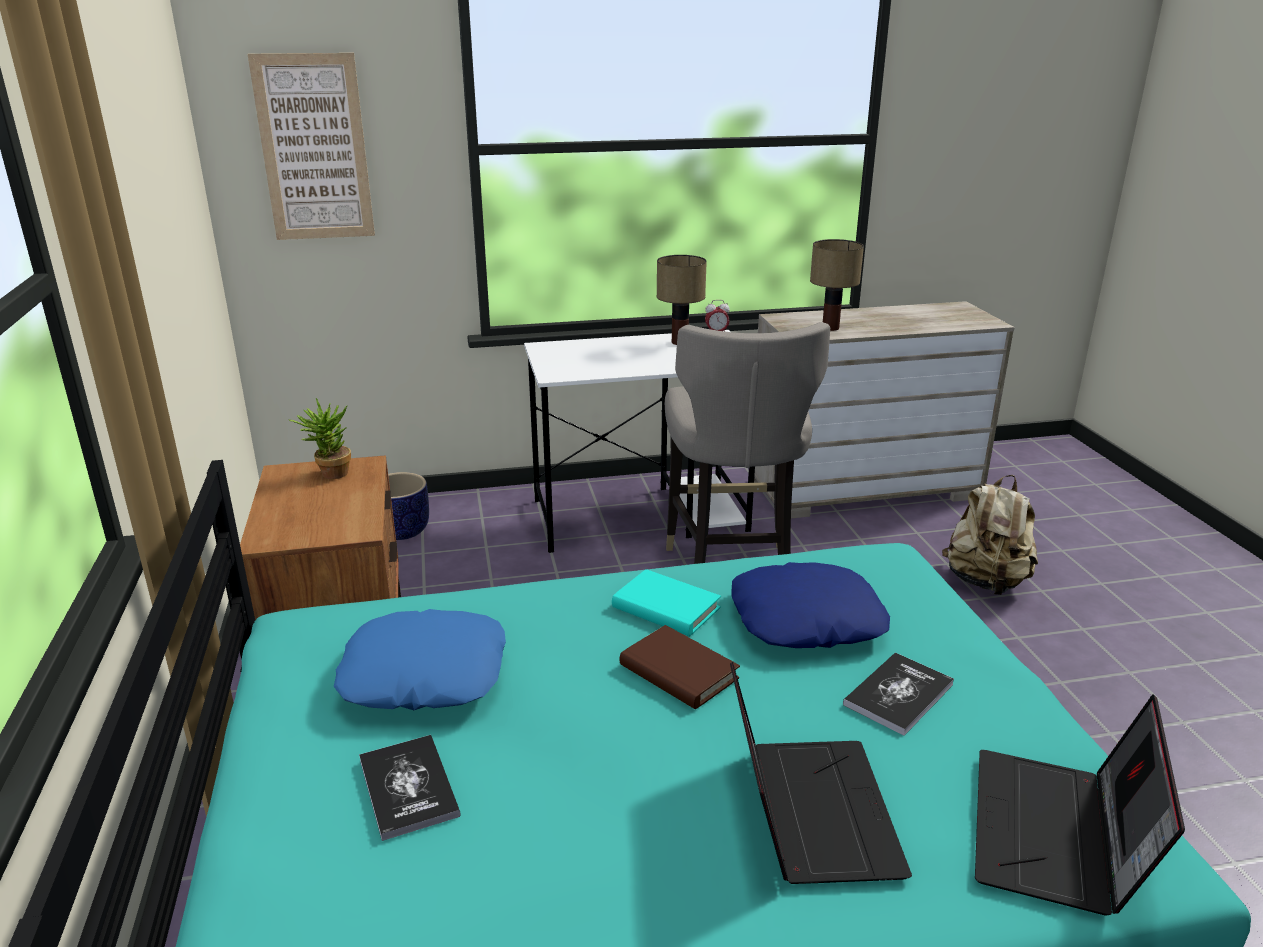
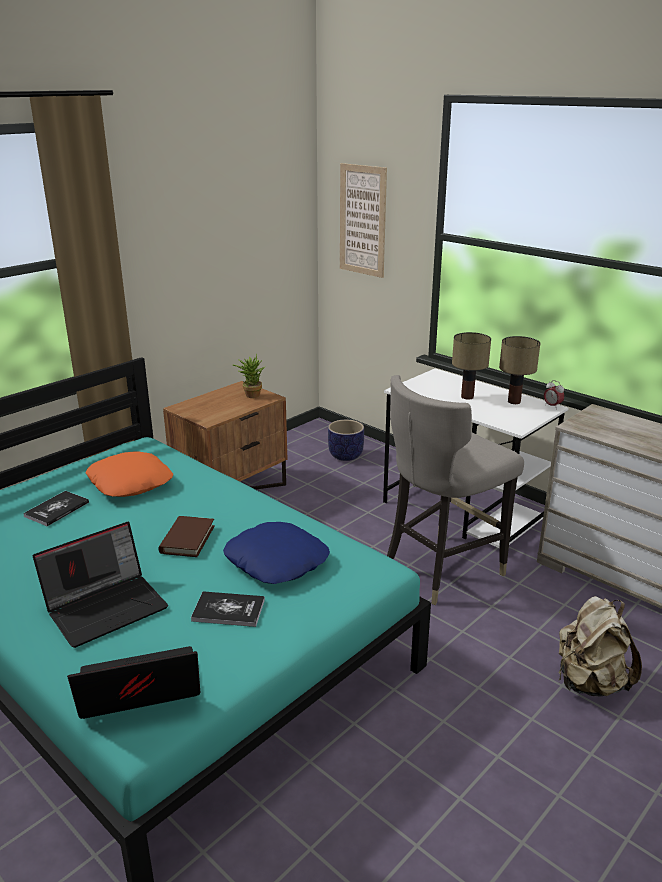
camera: 55 degrees right, 0 degrees up
blue pillow [334,609,506,710] -> orange pillow [86,452,173,497]
turquoise book [612,569,721,636] -> none
table lamp [810,239,864,331] -> table lamp moved to [452,332,491,400]

